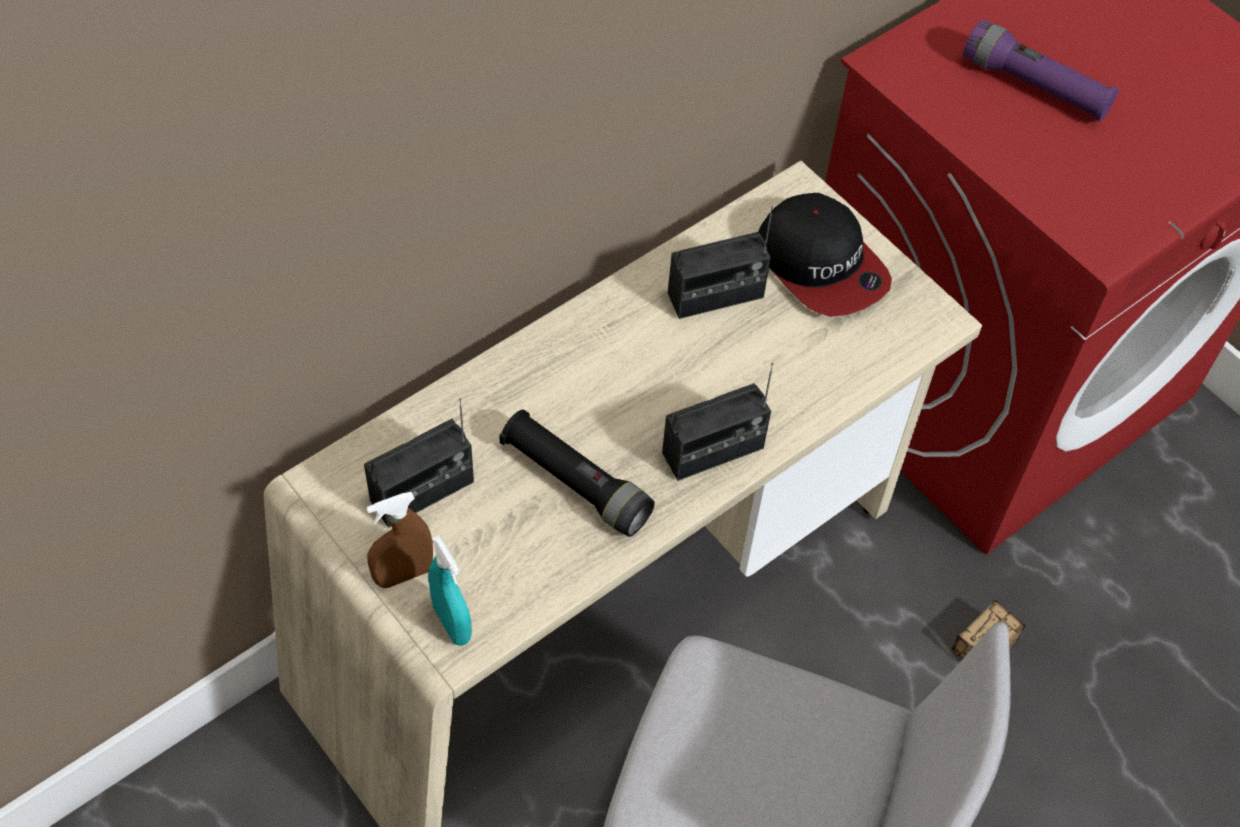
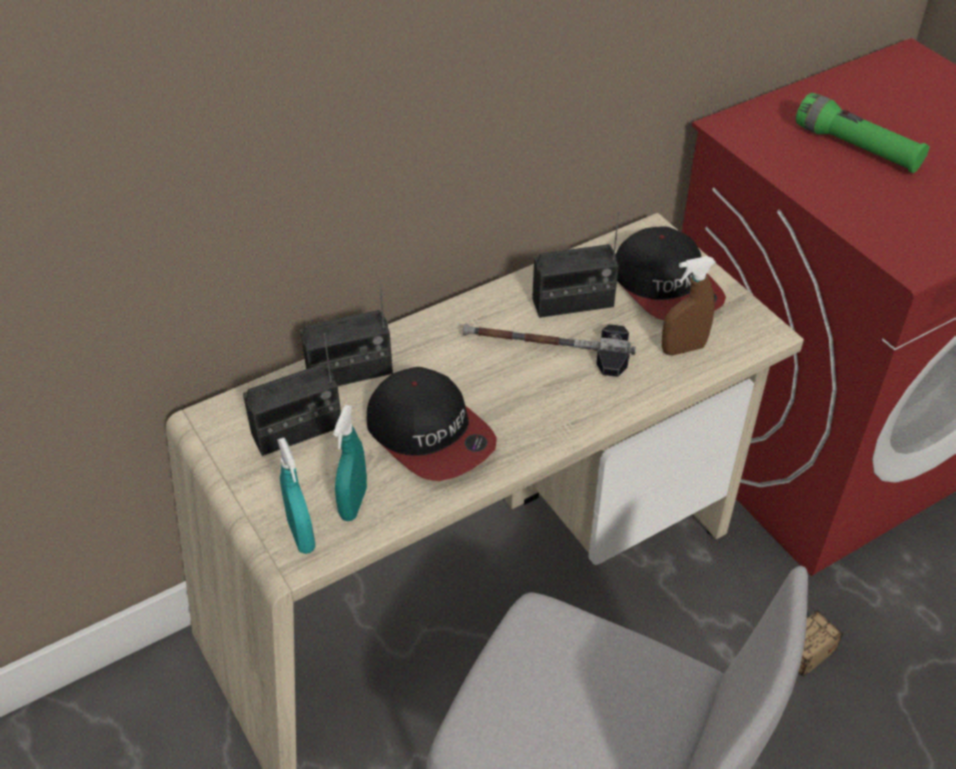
camera: 10 degrees right, 10 degrees down
brown spray bottle [366,492,433,588] -> brown spray bottle moved to [662,256,715,355]
black flashlight [499,410,655,537] -> cap [367,367,497,481]
radio [662,363,773,481] -> radio moved to [300,279,393,386]
purple flashlight [963,20,1119,121] -> green flashlight [796,93,930,173]
none -> turquoise spray bottle [333,405,367,521]
none -> hammer [463,323,636,377]

